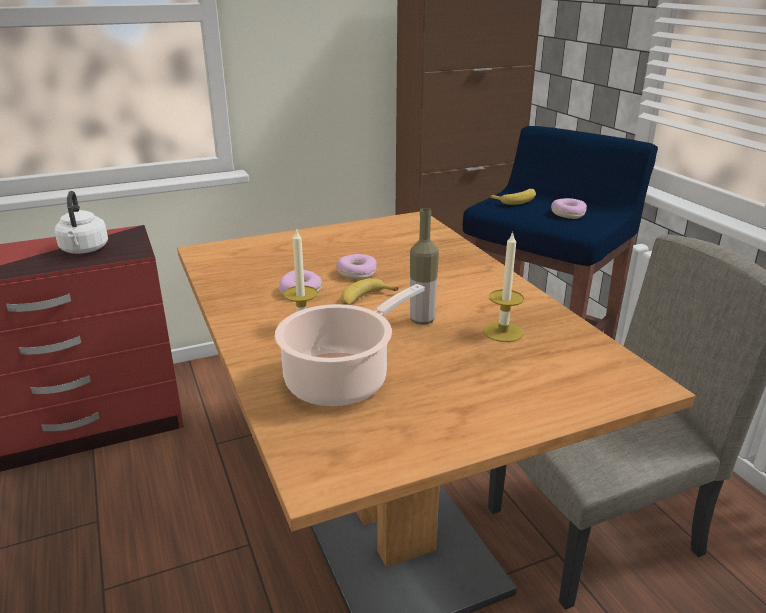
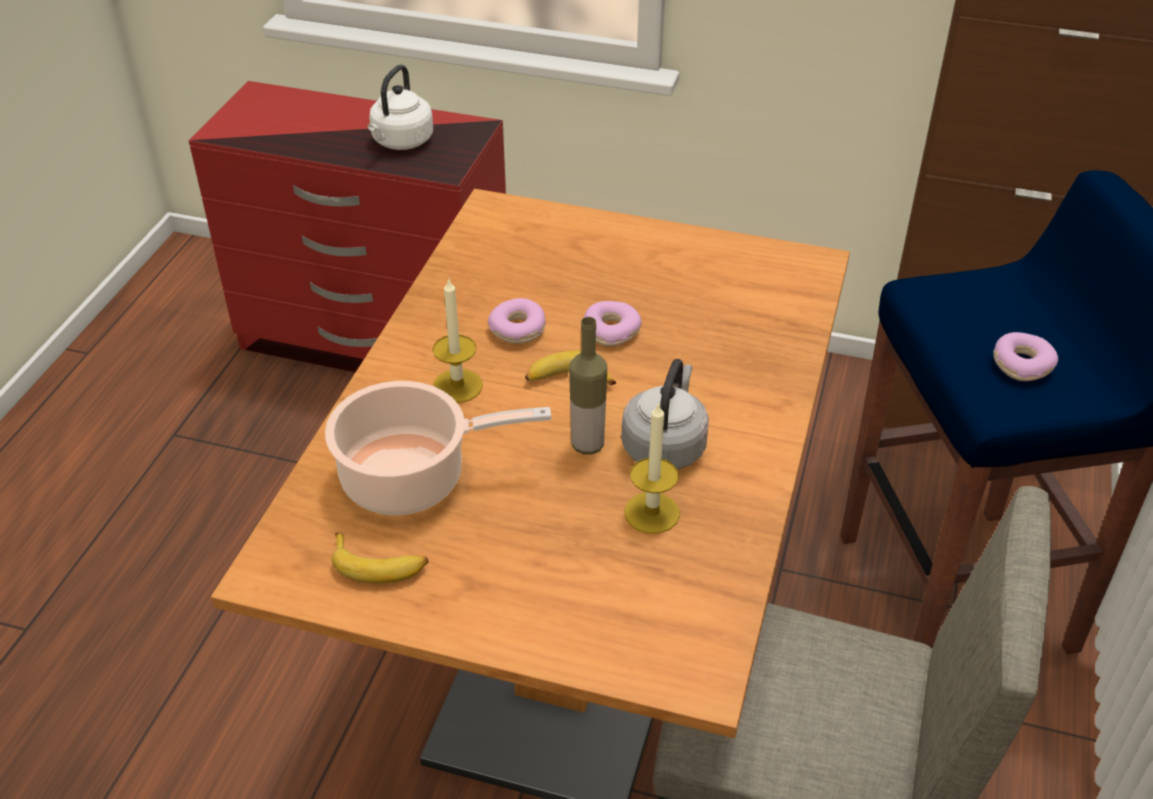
camera: 40 degrees right, 15 degrees up
banana [490,189,536,205] -> banana moved to [332,532,429,583]
none -> grey kettle [621,359,709,469]

